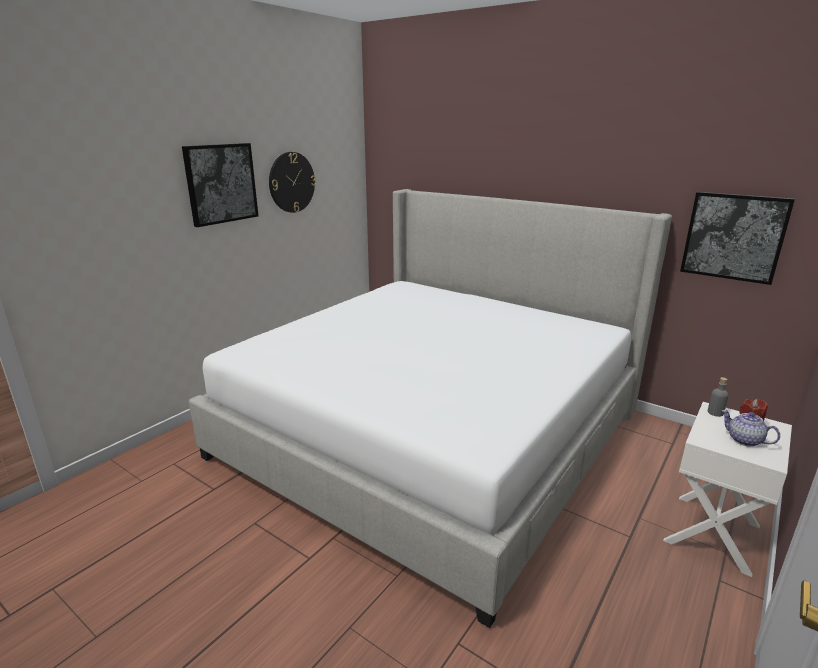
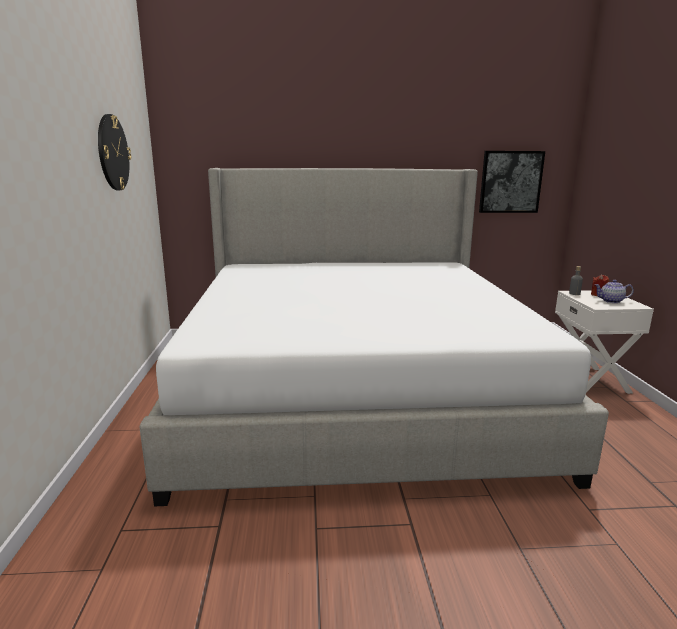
camera: 40 degrees left, 5 degrees down
picture [182,143,258,227] -> none

